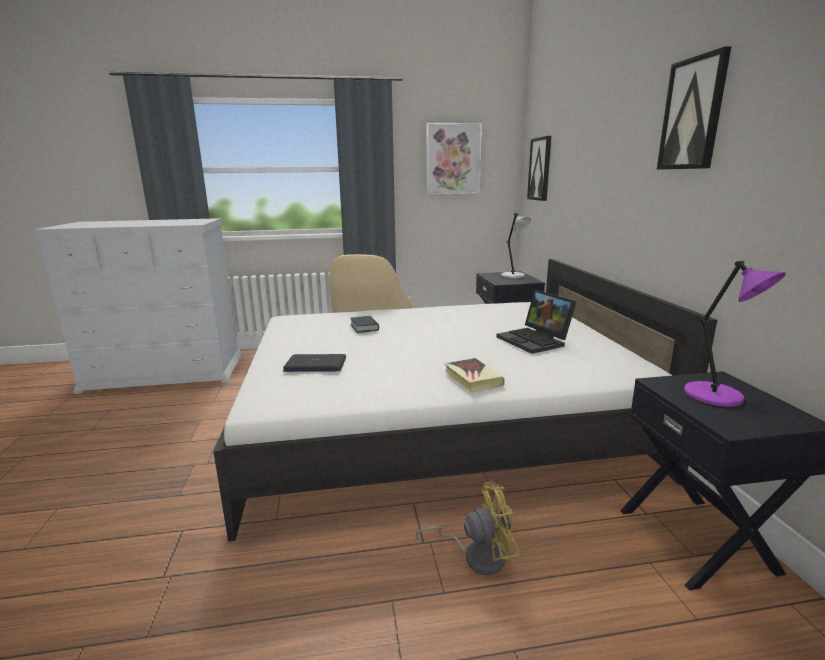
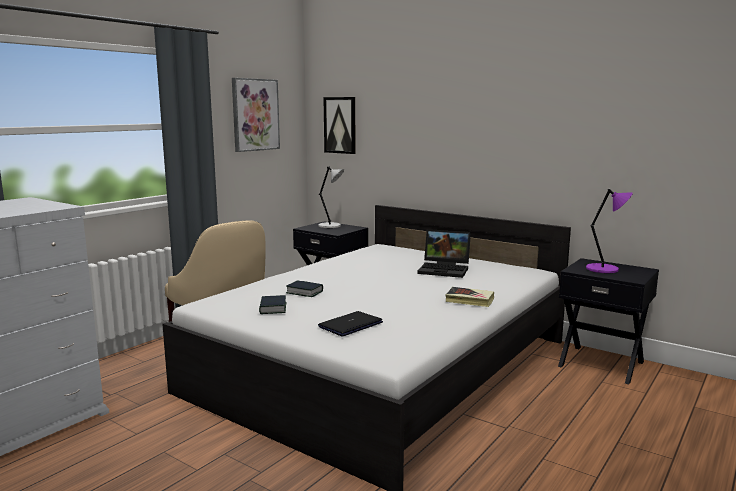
camera: 45 degrees left, 5 degrees down
yellow fan [416,482,520,575] -> none
picture [657,46,731,170] -> none
none -> book [259,295,287,314]

